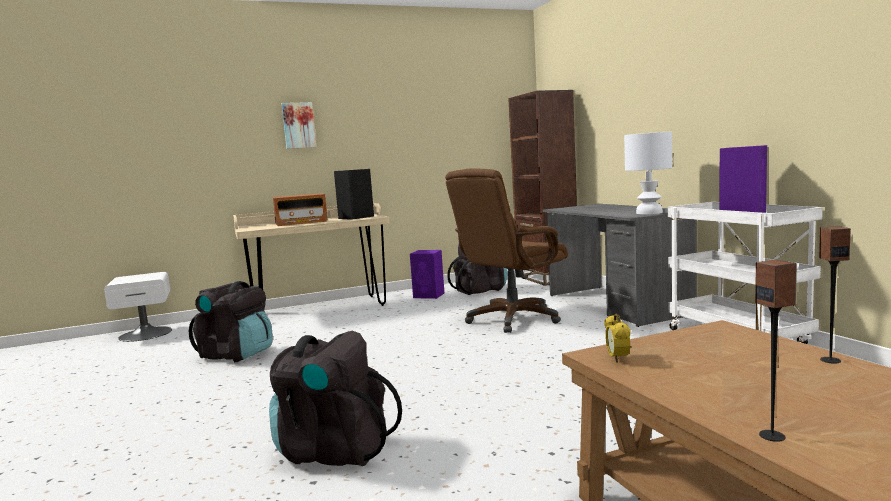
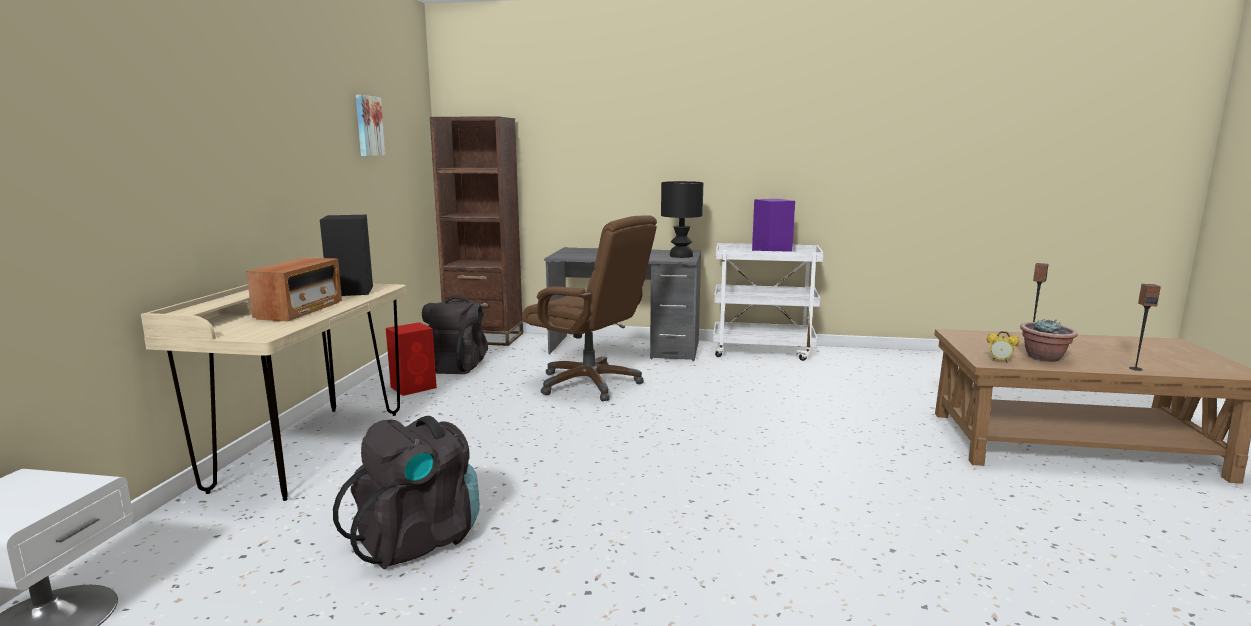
camera: 60 degrees left, 5 degrees up
black backpack [269,331,402,466] -> none
picture [282,102,316,149] -> picture moved to [356,95,386,156]
purple speaker [410,250,444,299] -> red speaker [386,322,437,396]
brown office chair [445,168,568,333] -> brown office chair turned 45 degrees counterclockwise [522,216,657,401]
white table lamp [624,132,672,214] -> black table lamp [661,181,703,258]
none -> potted plant [1020,319,1078,362]

